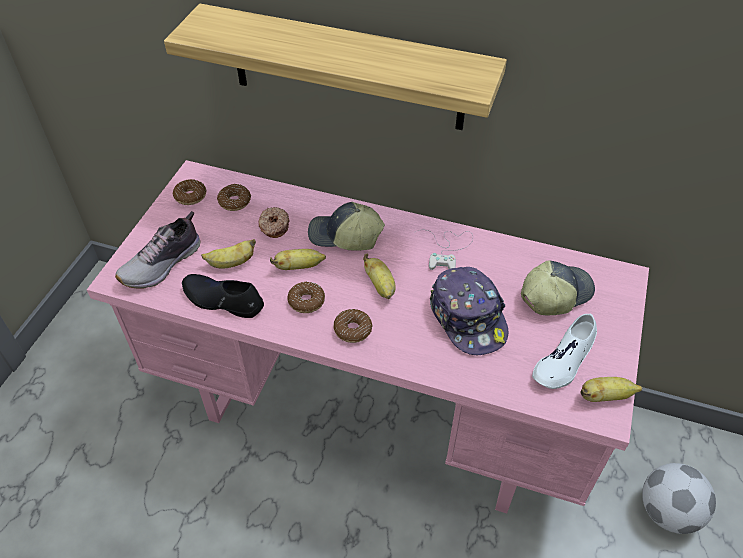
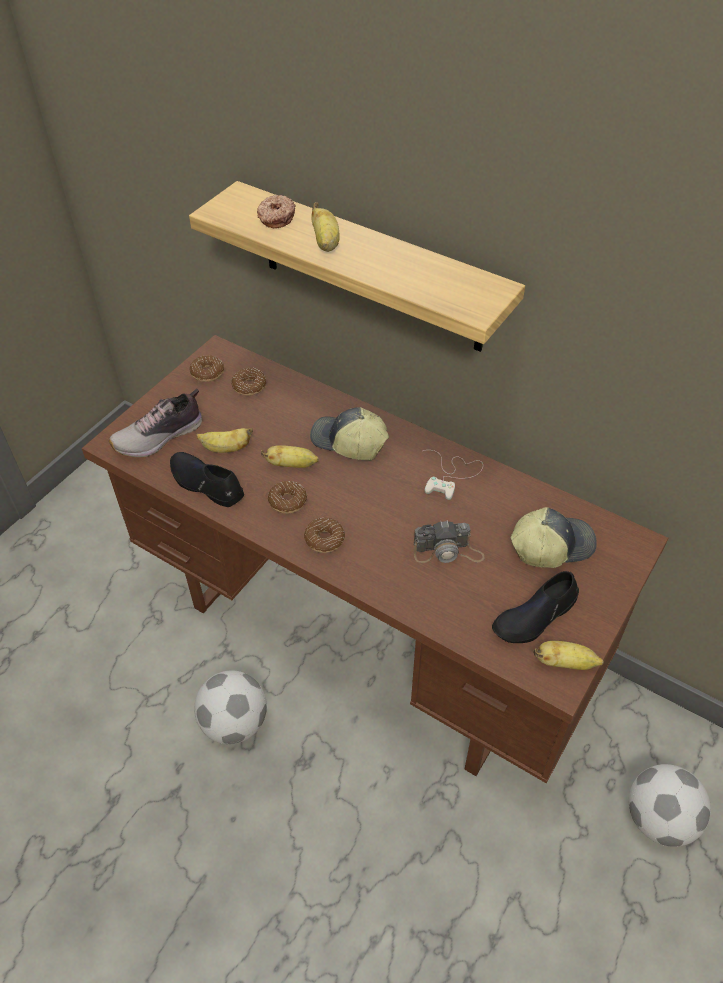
camera: 15 degrees right, 0 degrees up
pink desk [87,160,649,513] -> brown desk [82,335,668,783]
donut [259,207,290,238] -> donut moved to [257,195,296,228]
banana [363,254,396,299] -> banana moved to [311,202,340,252]
cap [430,267,509,355] -> camera [414,520,485,563]
white shoe [532,314,597,389] -> black shoe [492,571,579,643]
none -> football [194,670,267,744]

